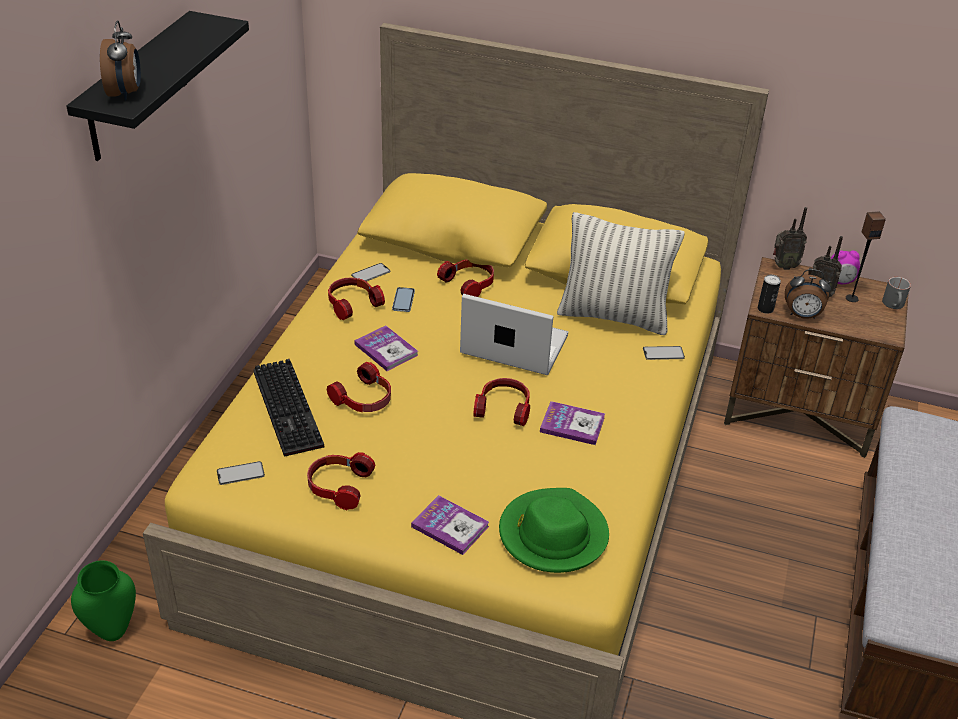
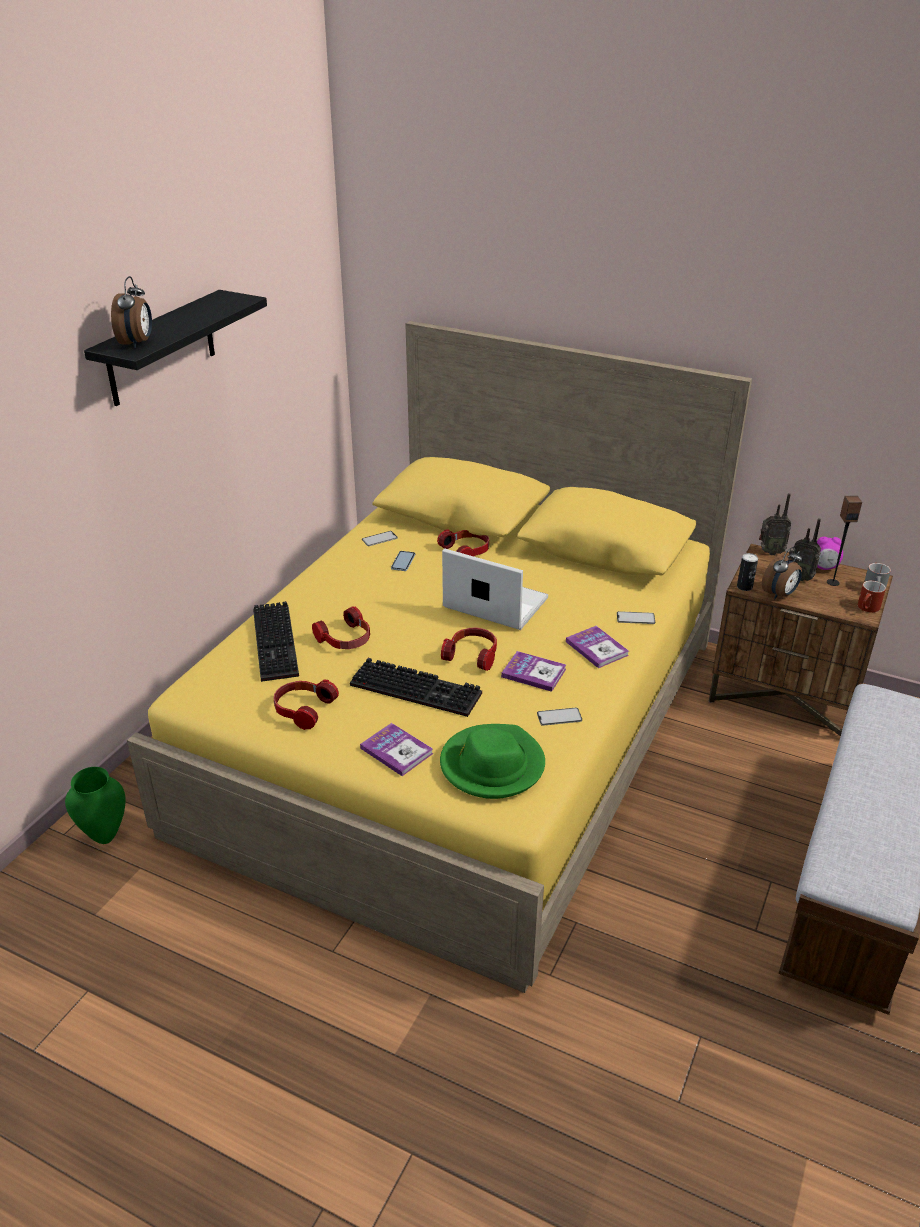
camera: 10 degrees right, 5 degrees down
phone [217,461,265,485] -> phone moved to [537,708,582,726]
headphones [328,277,385,320] -> none
book [354,326,418,371] -> book moved to [566,626,629,668]
pillow [557,212,685,335] -> none
alarm clock [785,269,831,319] -> alarm clock turned 60 degrees counterclockwise [762,546,803,599]
none -> keyboard [350,658,482,717]
none -> red mug [858,580,886,613]

